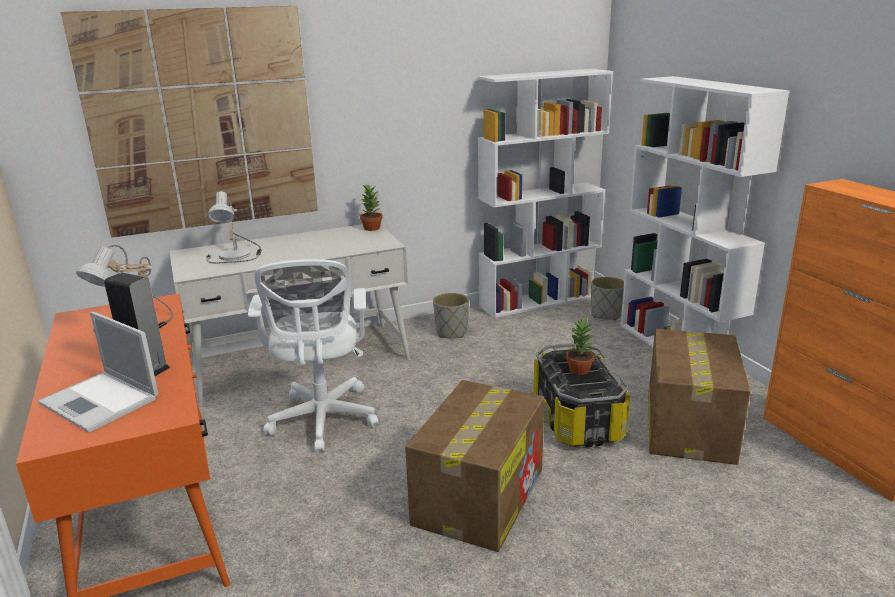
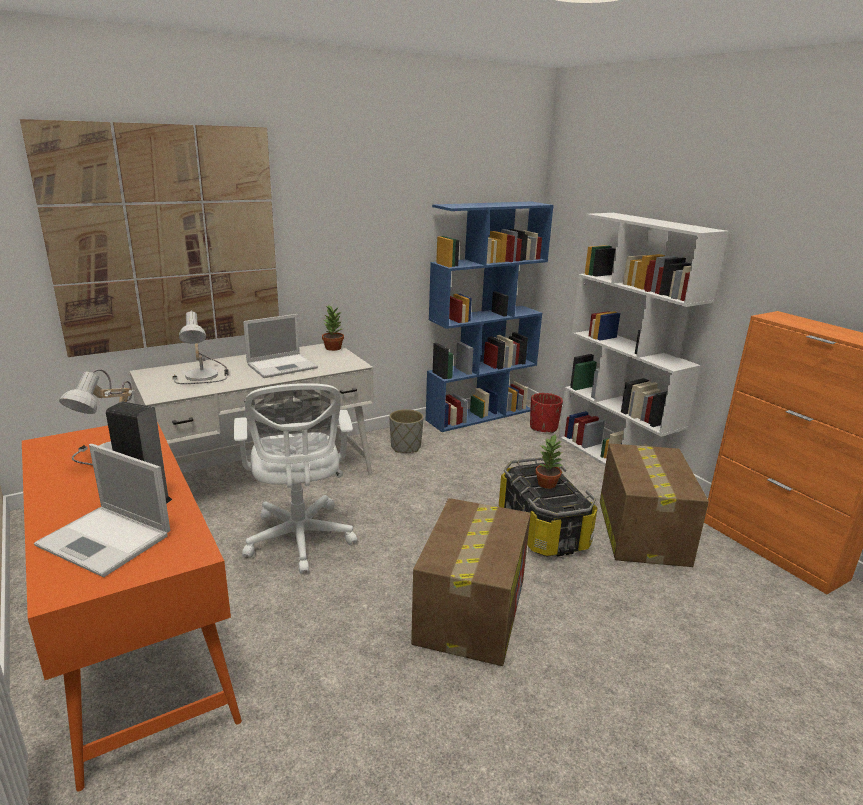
camera: 10 degrees left, 0 degrees up
white bookcase [477,68,613,318] -> blue bookcase [425,201,554,432]
grey planter [591,277,624,321] -> red planter [530,393,563,433]
none -> laptop [243,314,318,378]

